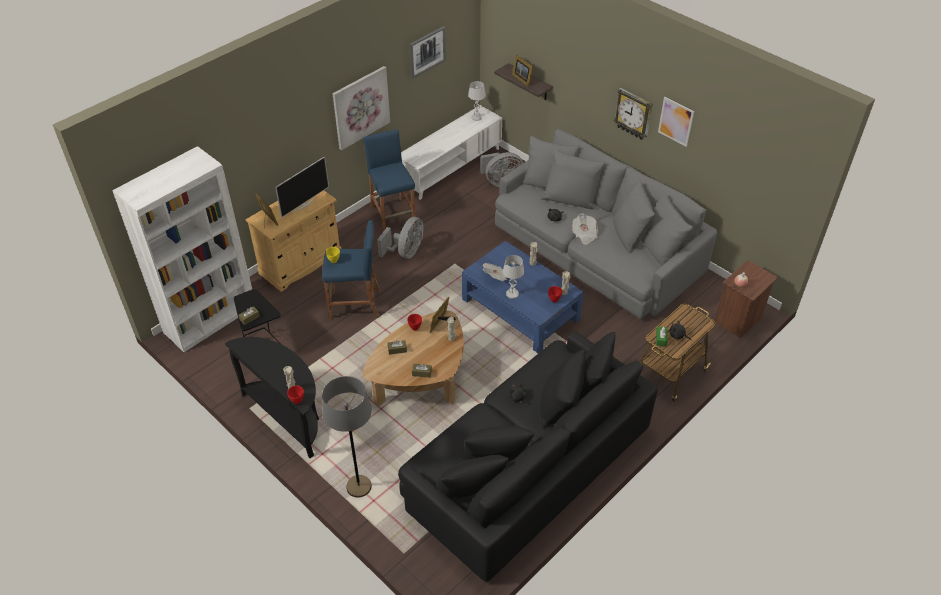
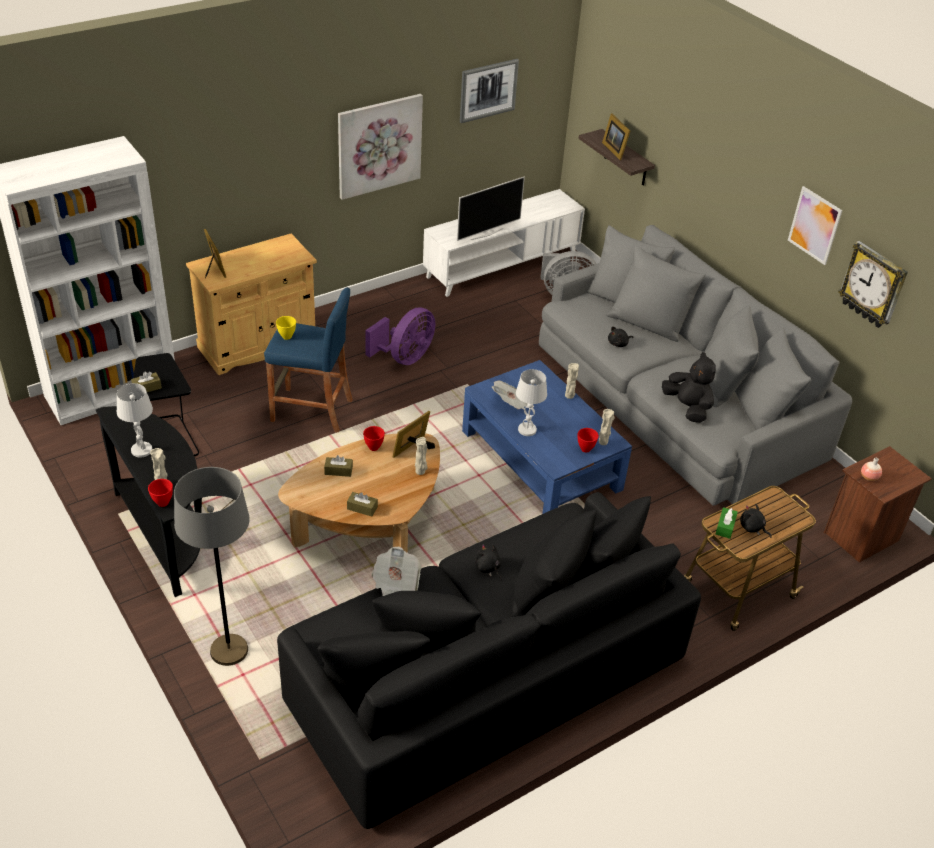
camera: 10 degrees right, 5 degrees down
television [275,157,329,218] -> television moved to [457,177,525,241]
blue stool [363,129,417,232] -> none
grey fan [377,217,423,258] -> purple fan [365,307,435,365]
white table lamp [468,81,486,121] -> white table lamp moved to [117,383,153,457]
newspaper [572,213,598,245] -> newspaper moved to [372,547,422,596]
wall clock [614,88,653,140] -> wall clock moved to [838,241,908,328]
none -> black plush toy [662,352,716,423]

